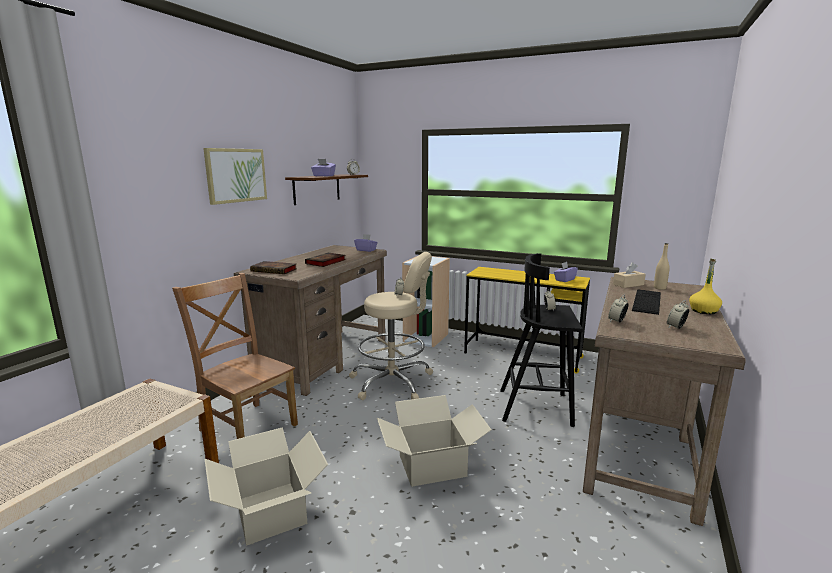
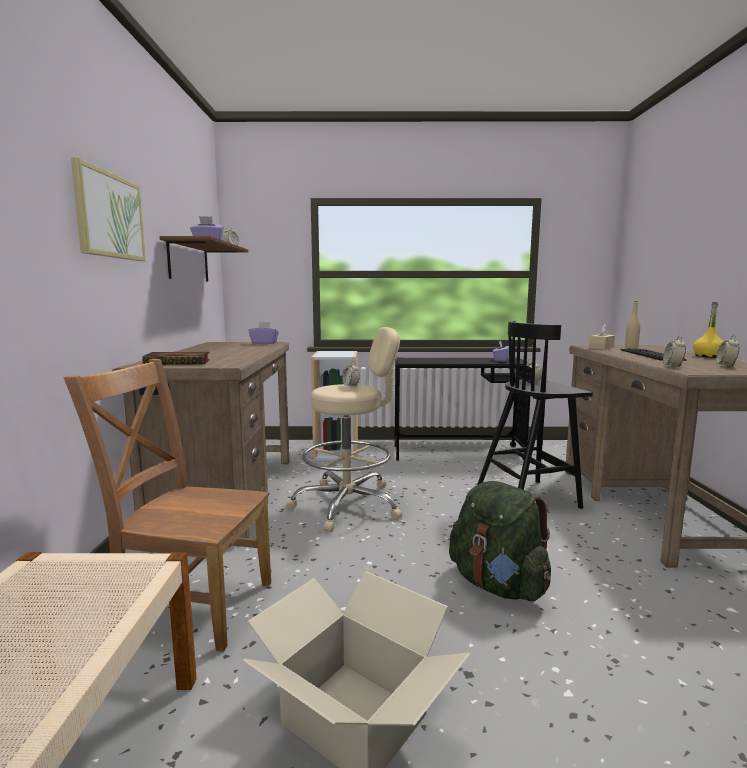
camera: 25 degrees left, 5 degrees down
book [305,253,346,267] -> none
cardboard box [377,395,492,487] -> green backpack [449,481,551,602]
yellow desk [464,267,590,374] -> black desk [395,358,531,461]

